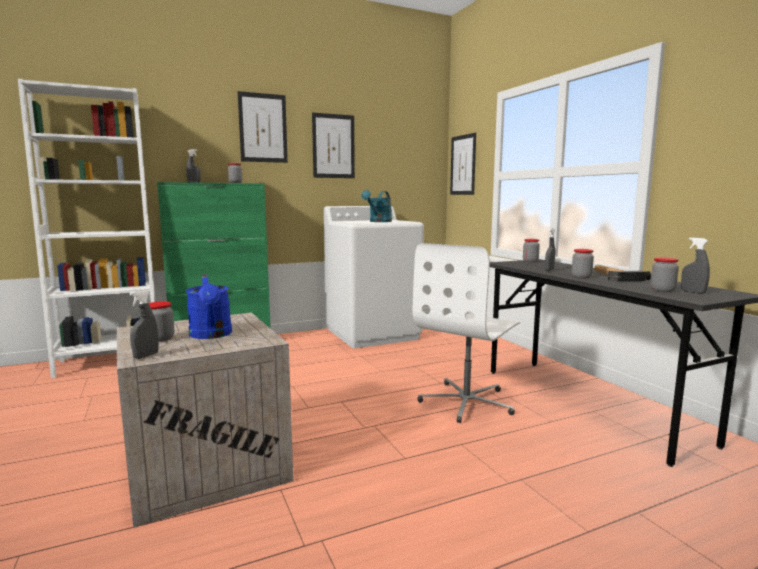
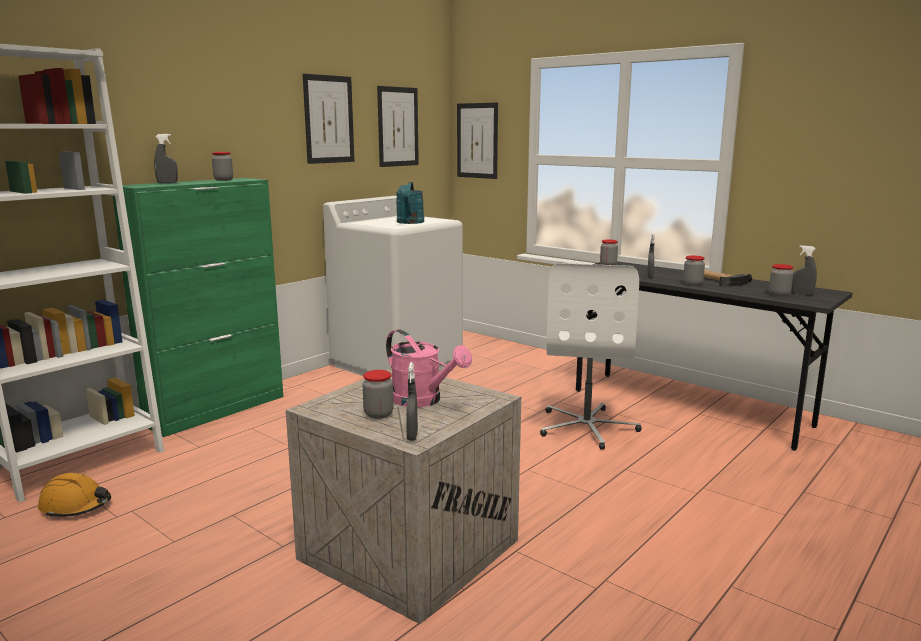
camera: 25 degrees left, 5 degrees up
blue watering can [186,274,232,339] -> pink watering can [386,329,472,407]
picture [238,91,288,163] -> picture moved to [377,86,419,167]
none -> orange hard hat [38,473,111,519]

